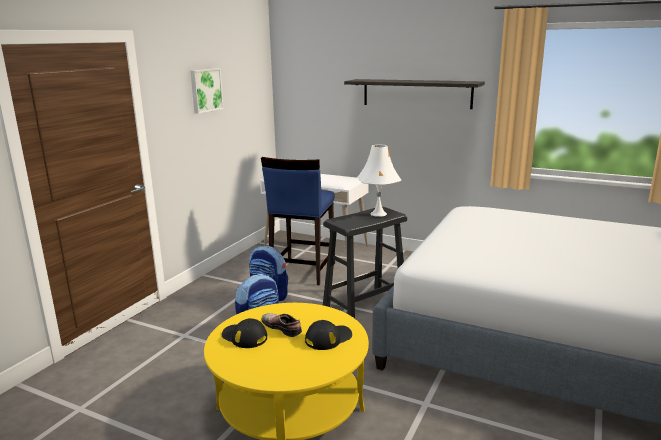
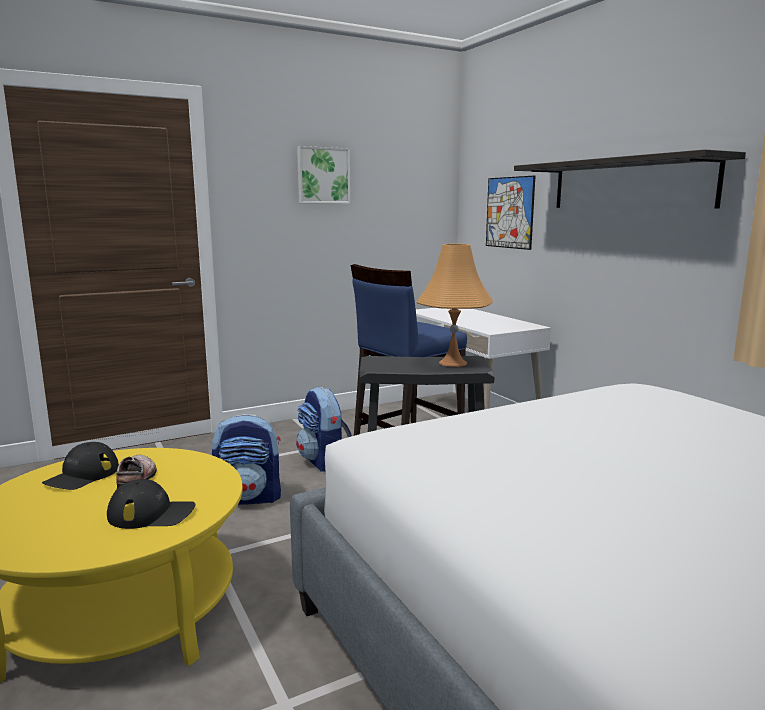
camera: 35 degrees right, 5 degrees down
black cap [222,318,267,348] -> black cap turned 135 degrees counterclockwise [42,442,119,490]
white table lamp [358,145,401,217] -> orange table lamp [416,244,493,367]
none -> picture [486,176,535,250]

